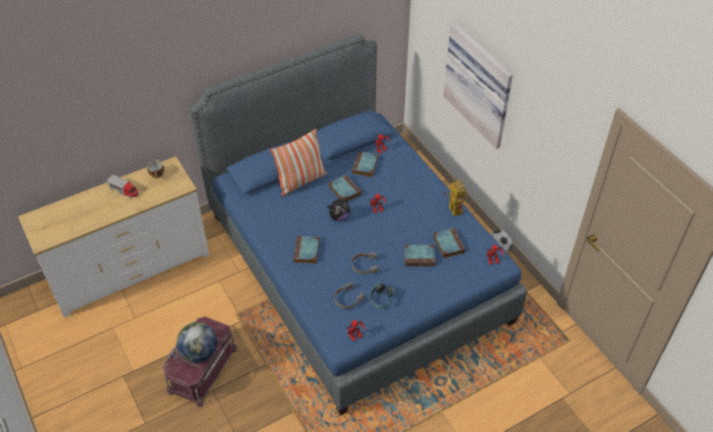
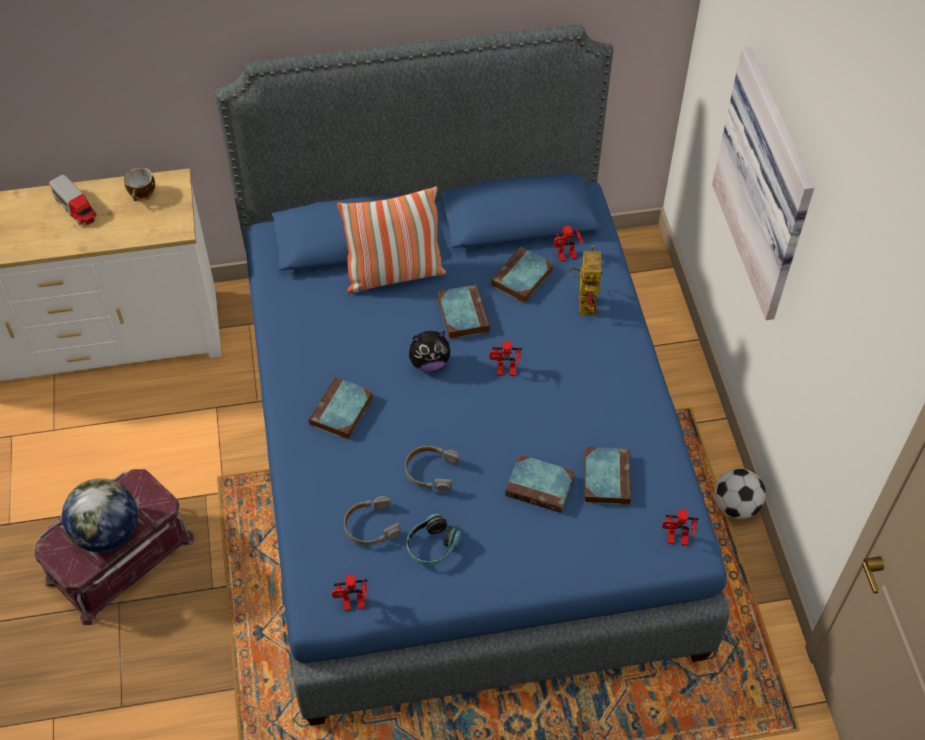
camera: 20 degrees right, 5 degrees up
toy robot [443,178,465,217] -> toy robot moved to [569,245,605,316]

